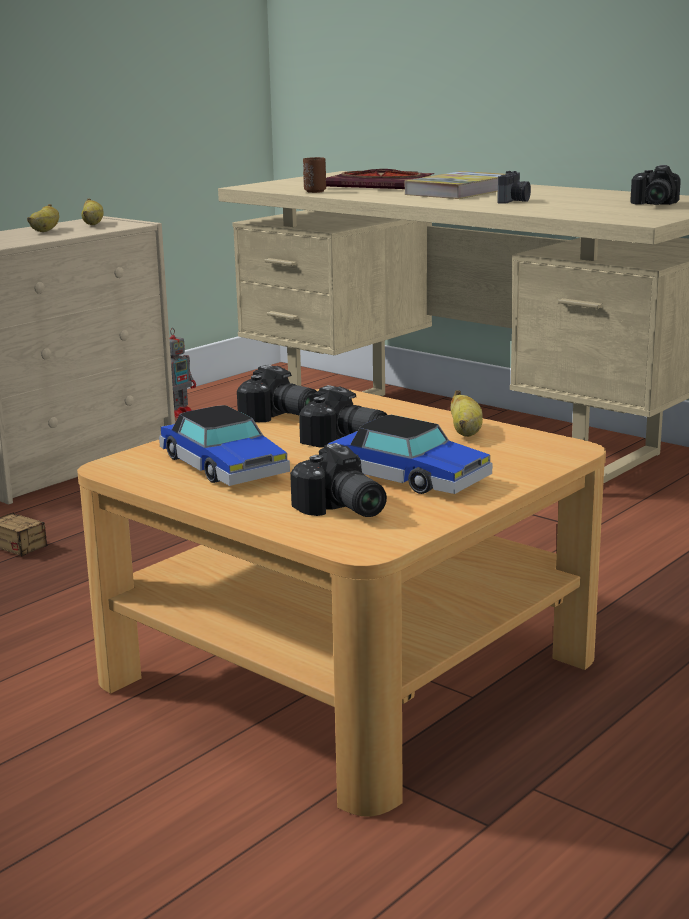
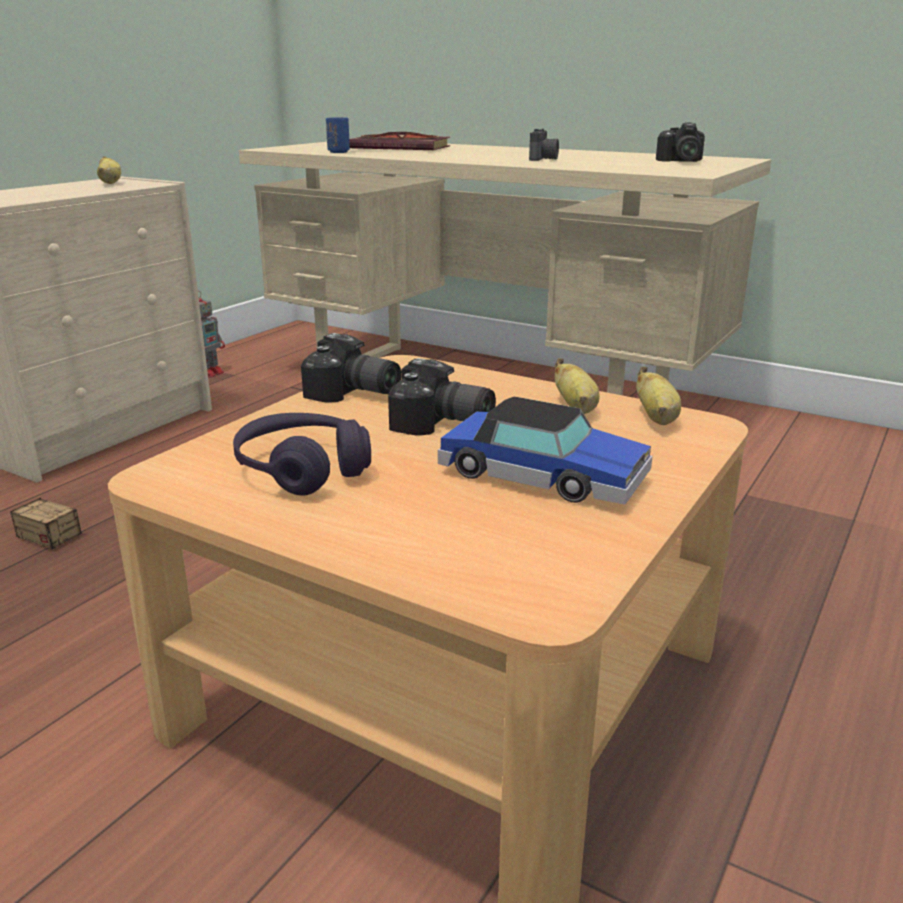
camera: 10 degrees left, 5 degrees up
banana [27,204,59,232] -> banana moved to [636,366,681,425]
toy car [159,405,290,486] -> purple headphones [233,413,371,496]
camera [290,443,387,517] -> none
brown cup [303,157,326,193] -> blue cup [326,117,350,153]
book [405,171,505,199] -> none

